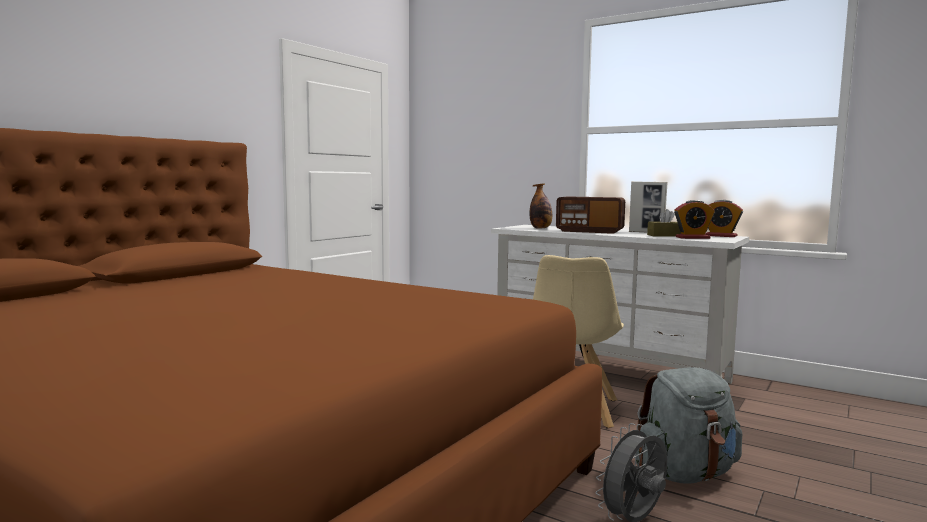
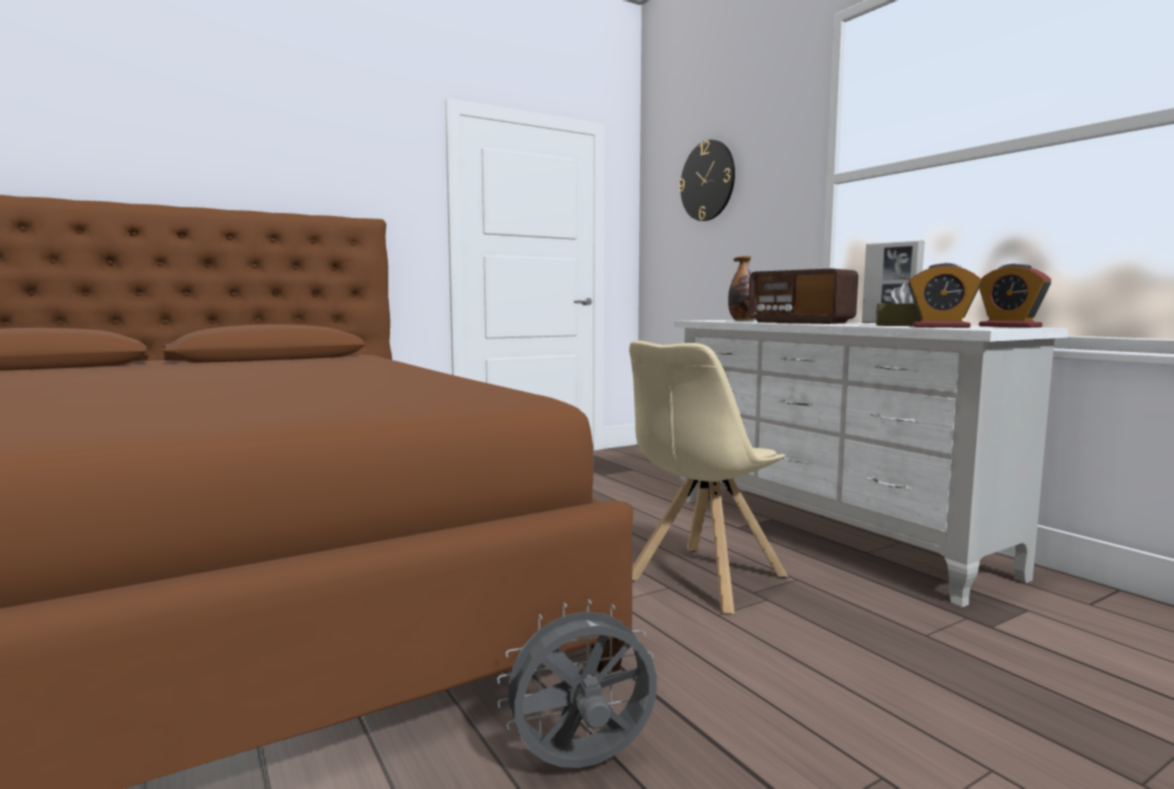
camera: 25 degrees right, 0 degrees up
grey backpack [634,367,742,484] -> none
none -> wall clock [679,140,735,221]

